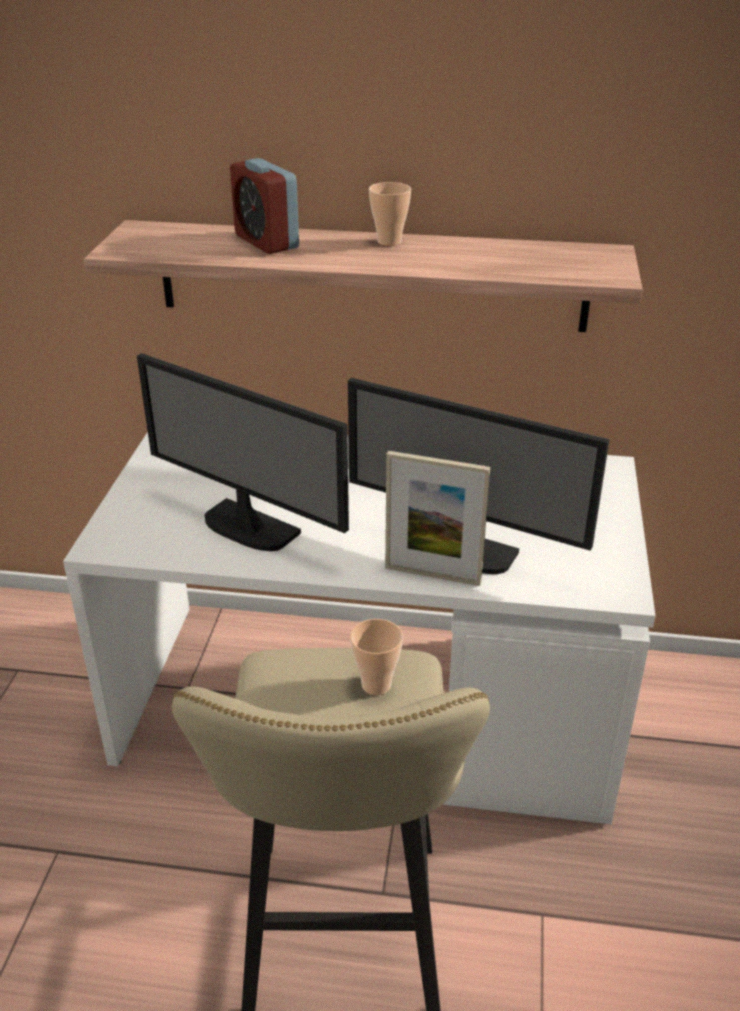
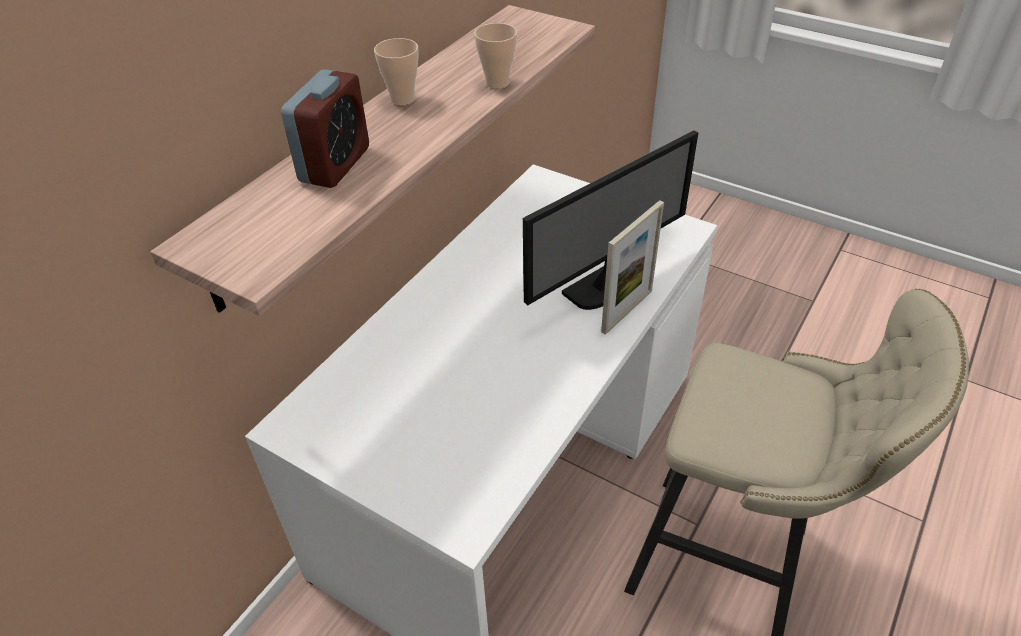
camera: 65 degrees left, 10 degrees up
monitor [137,353,349,551] -> none
alarm clock [230,158,299,254] -> alarm clock turned 60 degrees counterclockwise [281,69,369,188]
cup [350,619,403,695] -> cup moved to [474,23,517,89]

